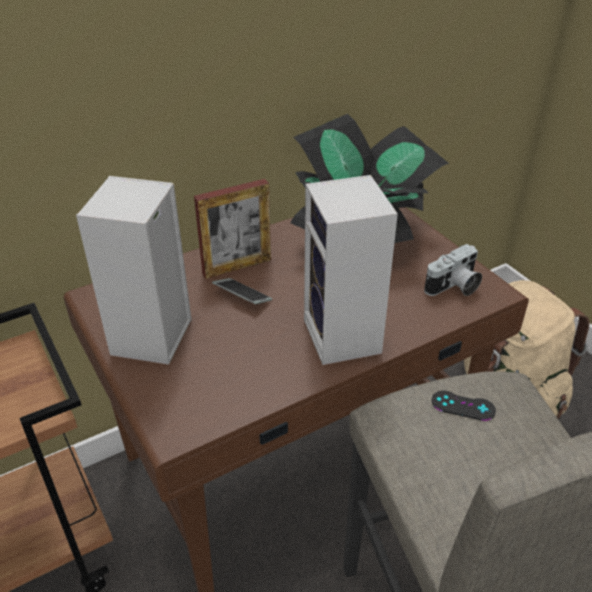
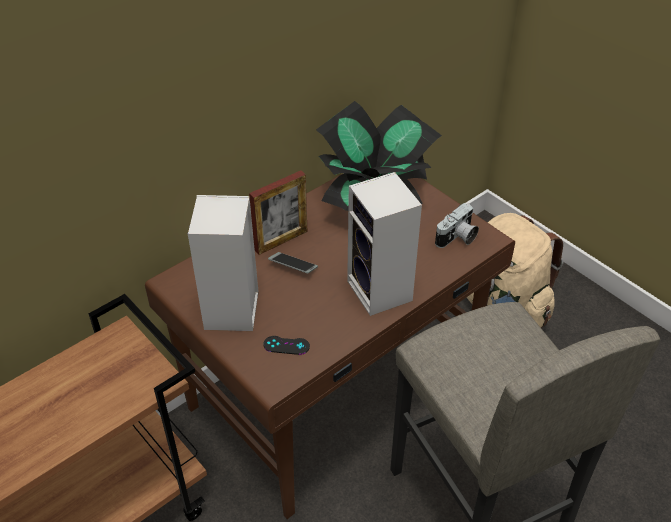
camera: 10 degrees left, 5 degrees up
black game controller [432,390,496,421] -> black game controller moved to [263,336,310,355]

